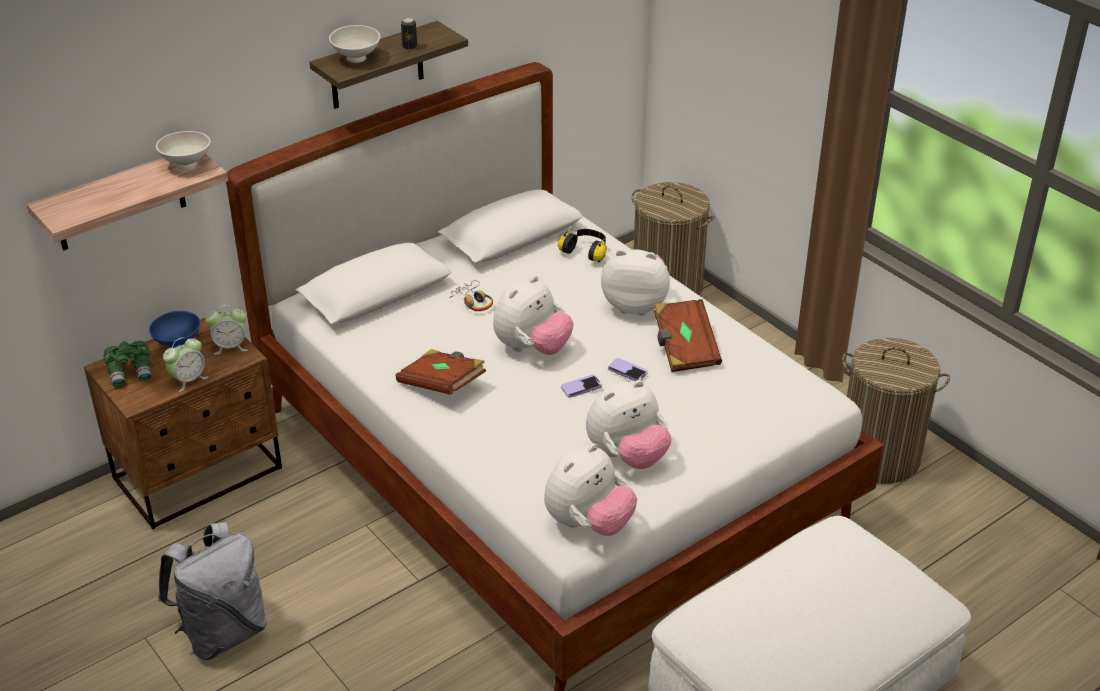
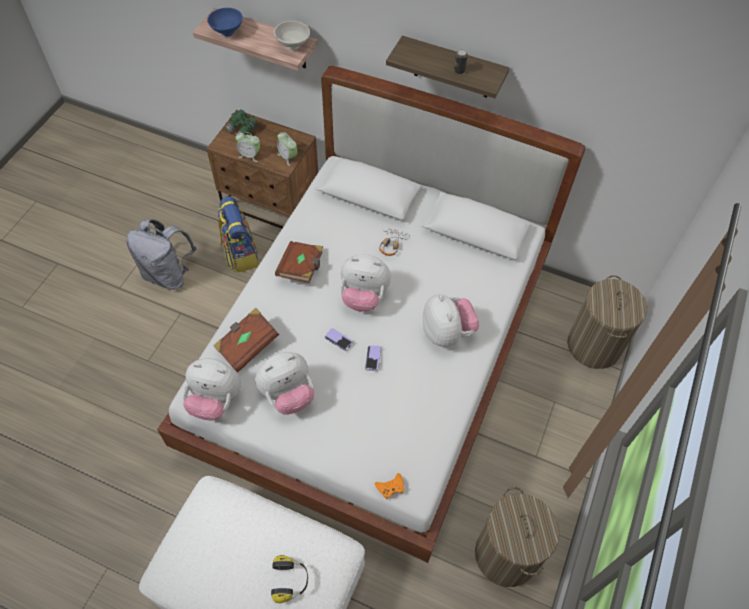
camera: 60 degrees right, 20 degrees up
blue bowl [149,311,200,348] -> blue bowl moved to [207,8,243,37]
white bowl [329,25,380,63] -> none
headphones [558,228,606,263] -> headphones moved to [271,555,308,603]
plush toy [586,380,671,469] -> plush toy turned 60 degrees counterclockwise [255,352,314,415]
brown book [654,299,722,372] -> brown book moved to [213,308,279,373]
none -> backpack [218,196,259,273]
none -> orange game controller [375,473,404,500]

